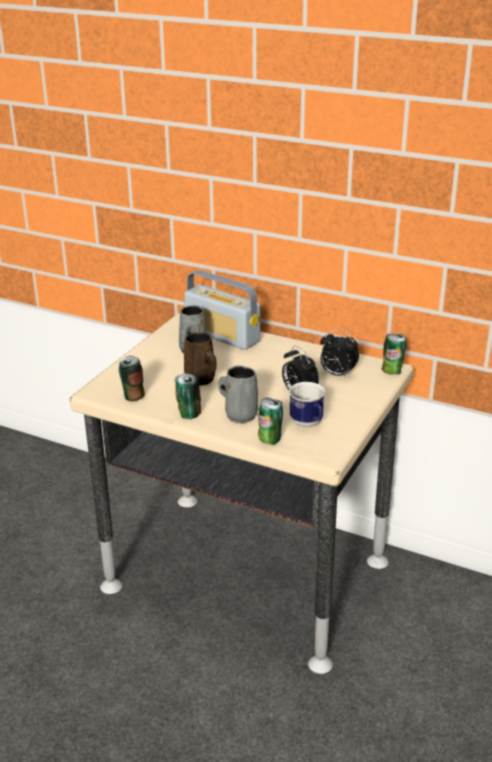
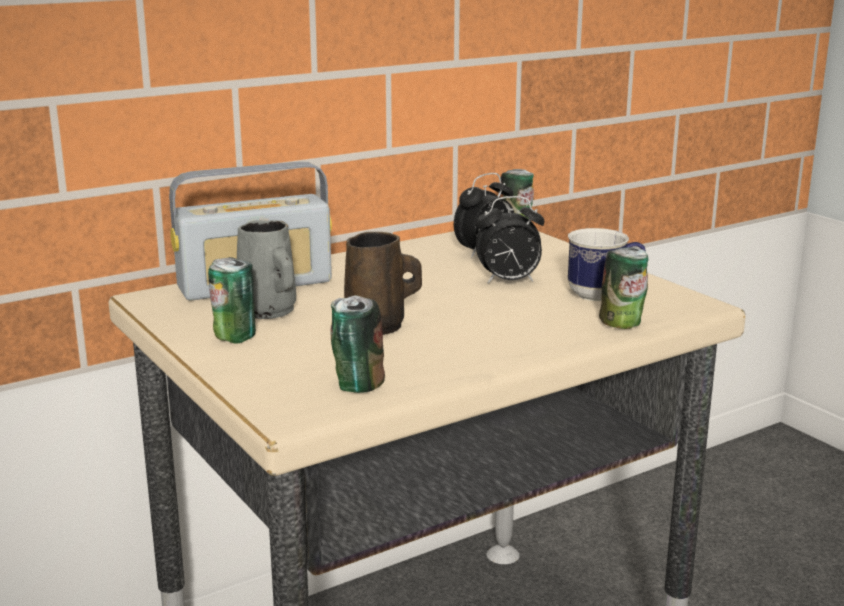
camera: 60 degrees left, 10 degrees down
can [175,373,201,419] -> can moved to [208,257,256,344]
grey mug [219,365,258,423] -> none

